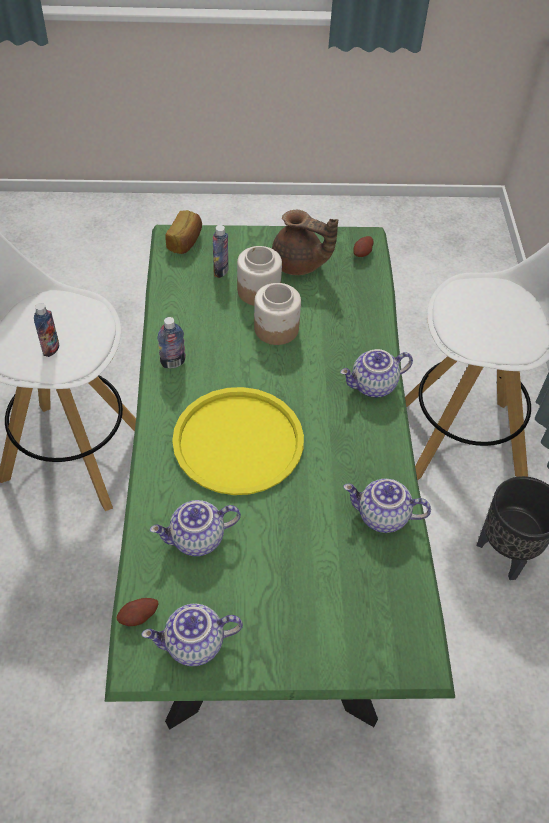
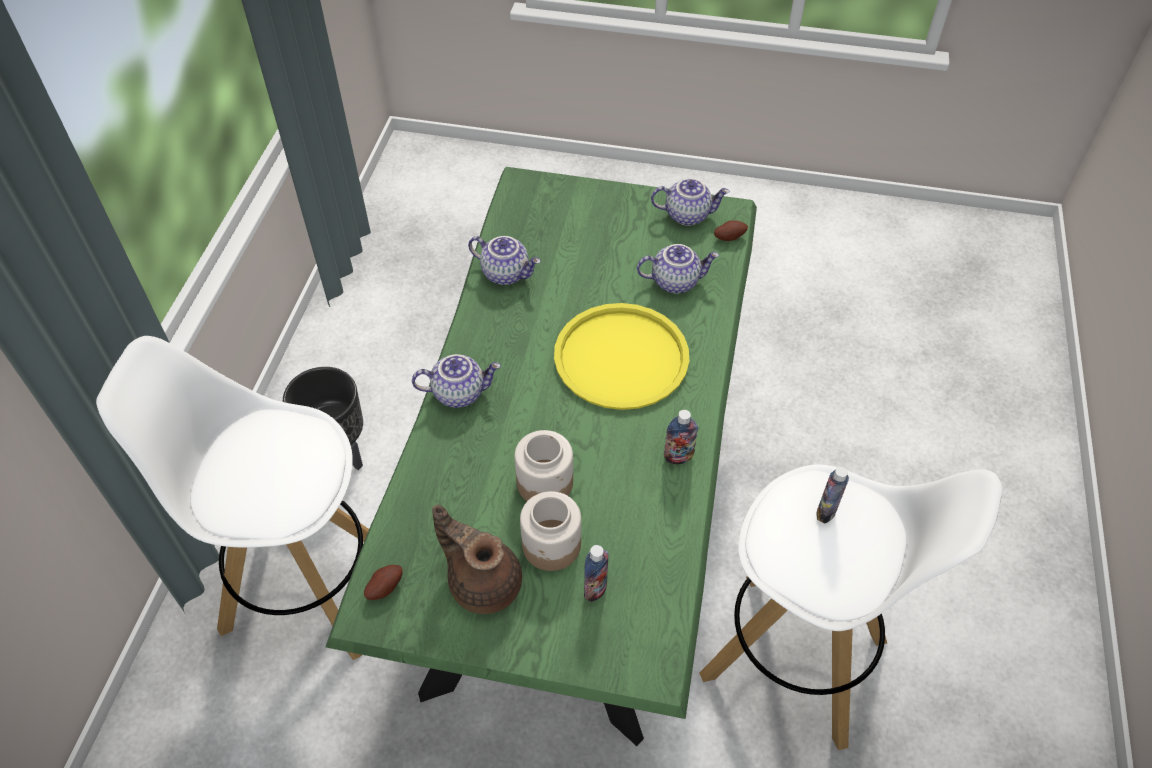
camera: 165 degrees left, 0 degrees up
bread [166,210,202,254] -> none

